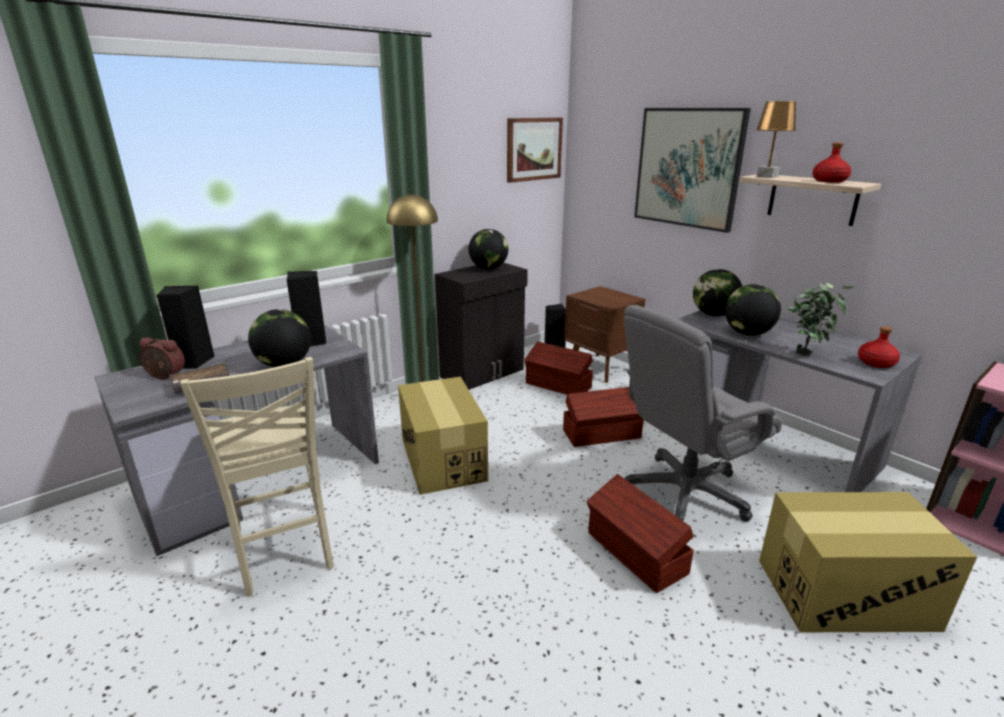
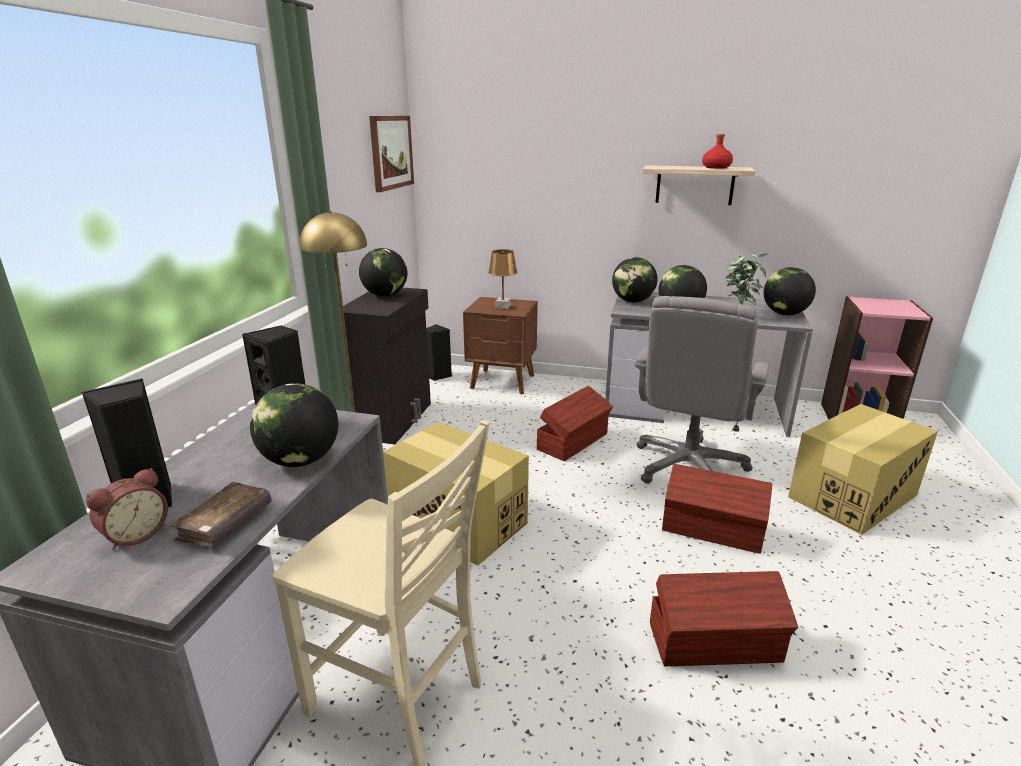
camera: 35 degrees left, 0 degrees up
alarm clock [140,338,185,379] -> alarm clock turned 150 degrees clockwise [86,468,168,550]
brown storage box [524,341,593,395] -> brown storage box moved to [650,571,798,666]
picture [634,108,751,233] -> none
brown table lamp [756,101,796,178] -> brown table lamp moved to [488,249,517,309]
red bottle [858,326,900,368] -> globe [763,267,816,315]

